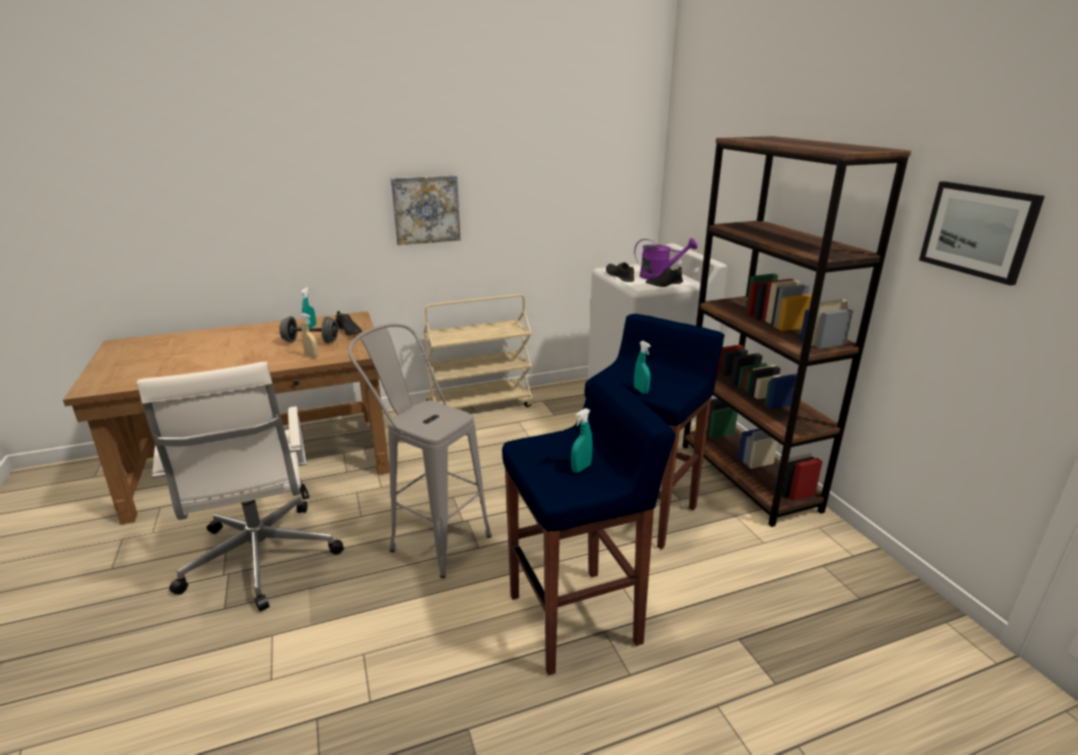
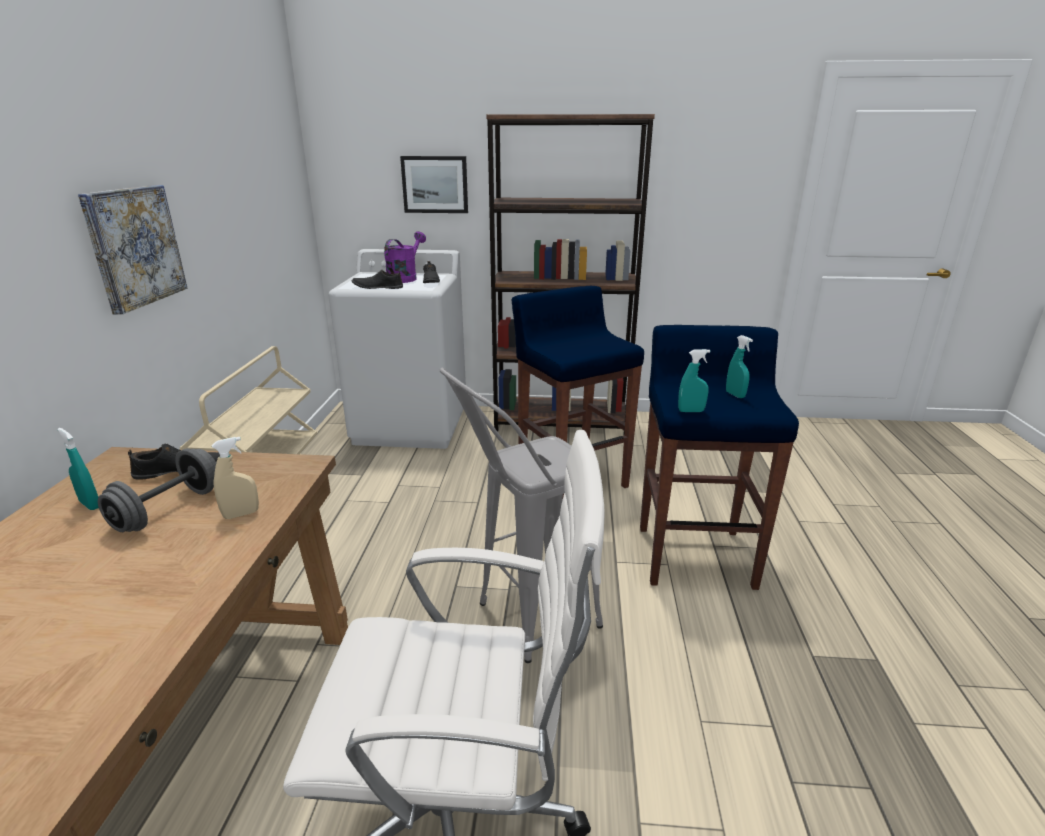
camera: 65 degrees left, 0 degrees up
turquoise spray bottle [634,341,651,394] -> turquoise spray bottle moved to [678,349,710,412]
picture [919,181,1045,286] -> picture moved to [400,156,468,213]

